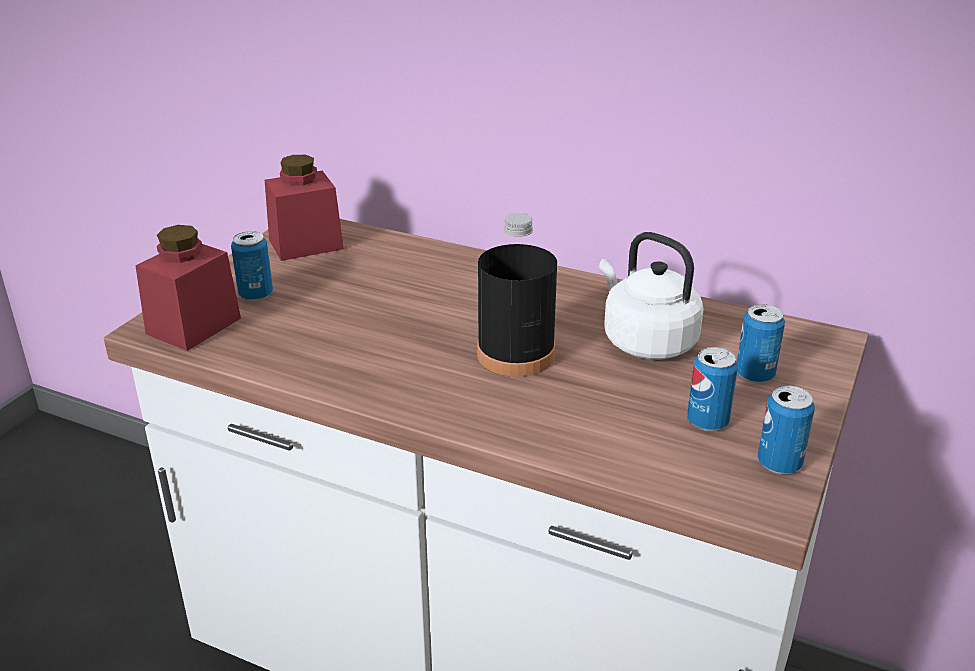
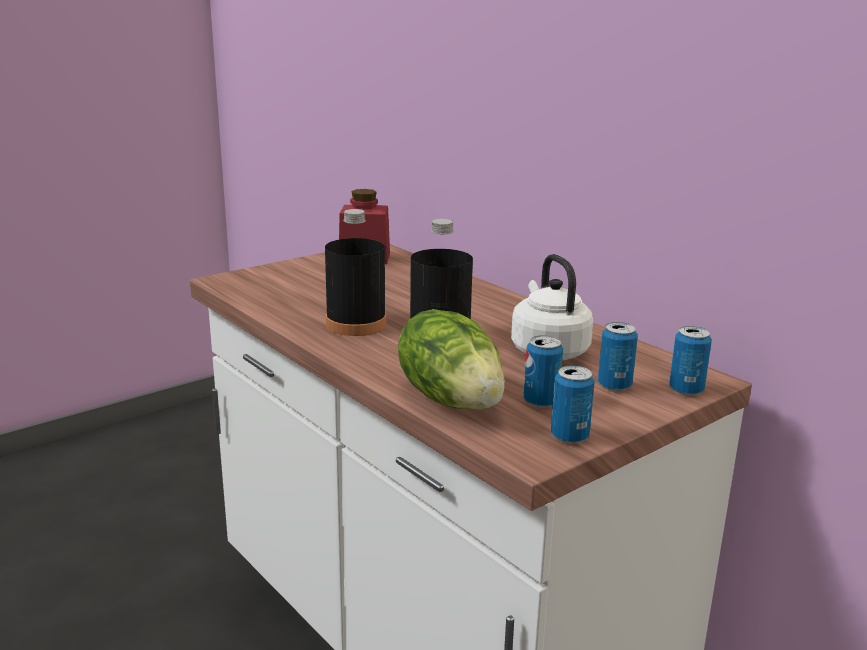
camera: 25 degrees right, 10 degrees down
red jar [136,225,241,351] -> none
can [231,231,273,301] -> can moved to [669,326,712,396]
none -> black bottle [325,209,386,336]
none -> lettuce [398,309,505,410]

